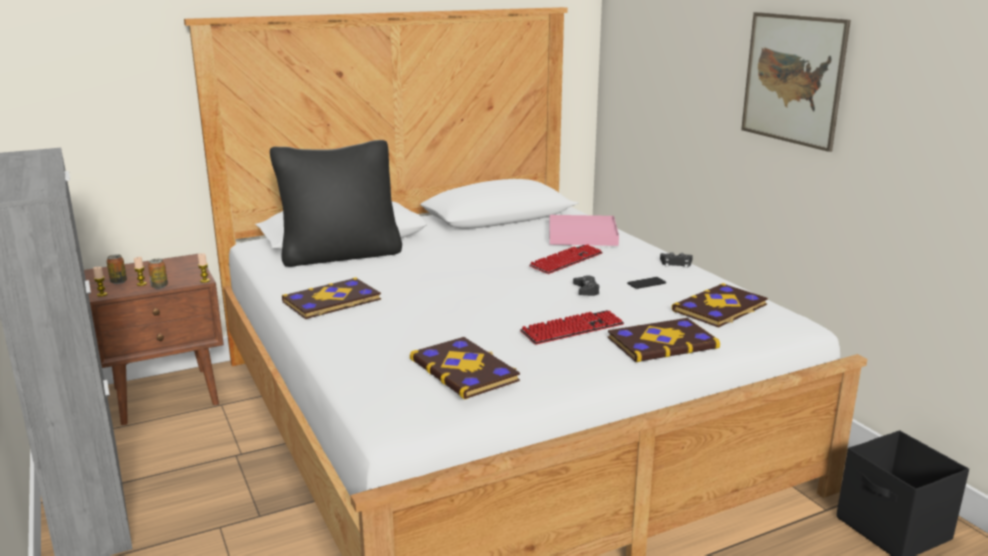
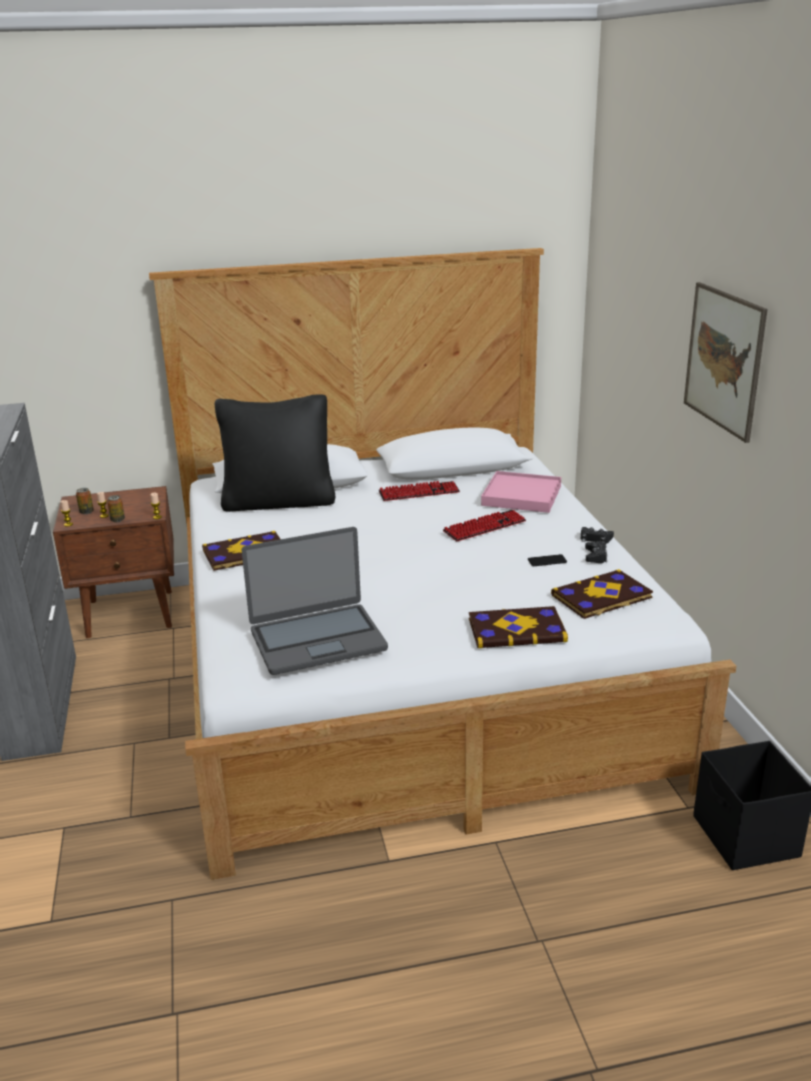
camera: 15 degrees right, 5 degrees up
book [410,337,520,399] -> laptop [242,527,388,675]
keyboard [520,310,624,345] -> keyboard moved to [379,481,460,501]
black game controller [573,275,600,296] -> black game controller moved to [585,541,607,563]

